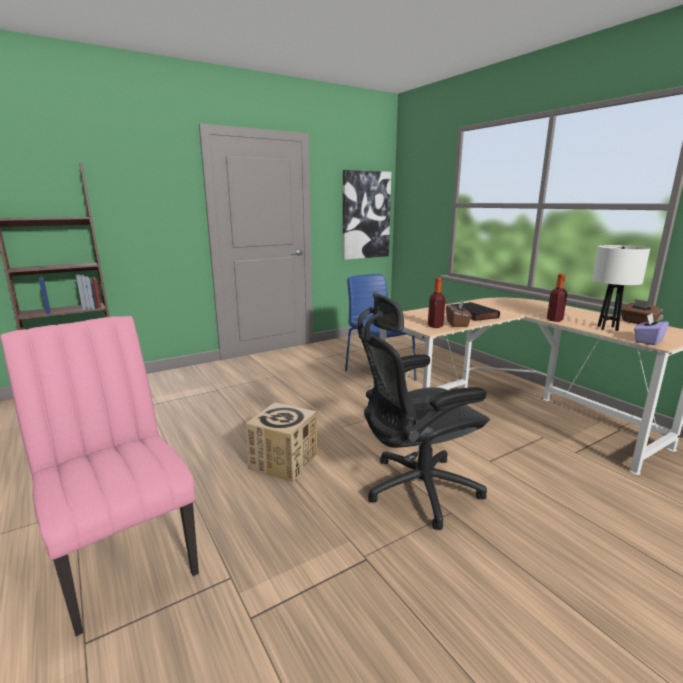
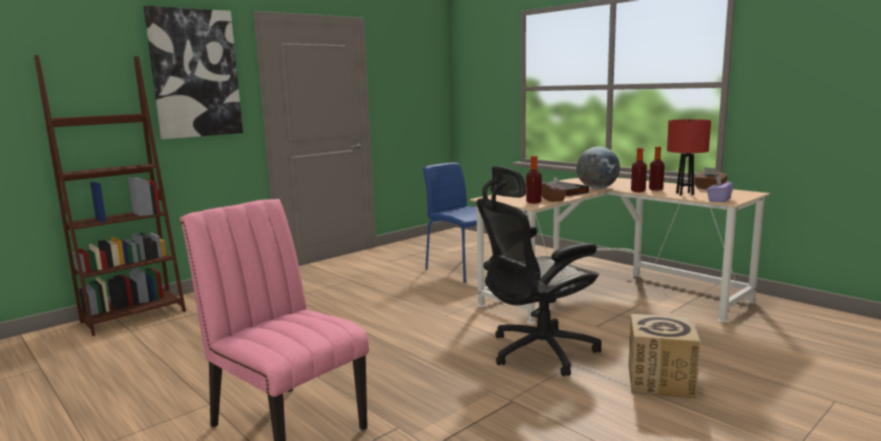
camera: 10 degrees left, 5 degrees down
cardboard box [246,402,317,482] -> cardboard box moved to [628,314,700,398]
picture [343,170,391,260] -> picture moved to [144,6,243,139]
white table lamp [592,245,650,331] -> red table lamp [667,119,711,196]
none -> globe [576,147,620,189]
none -> bottle [649,146,665,191]

